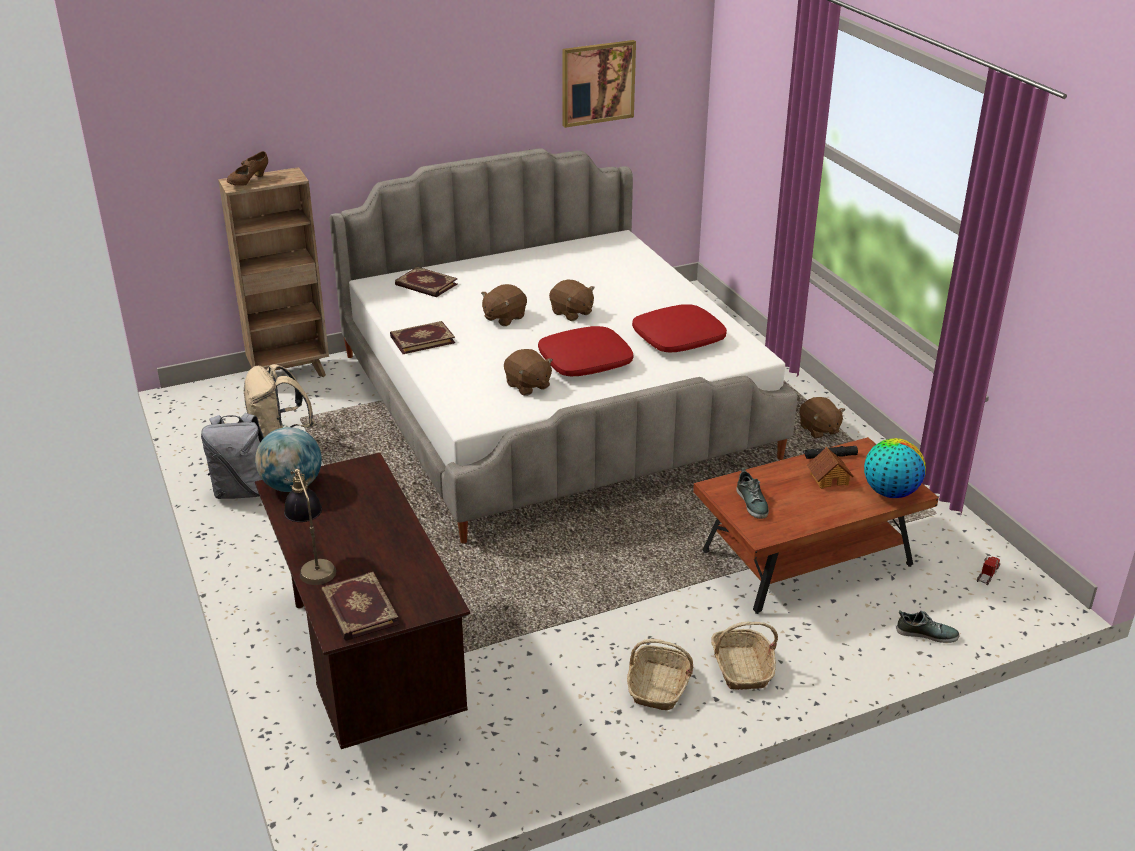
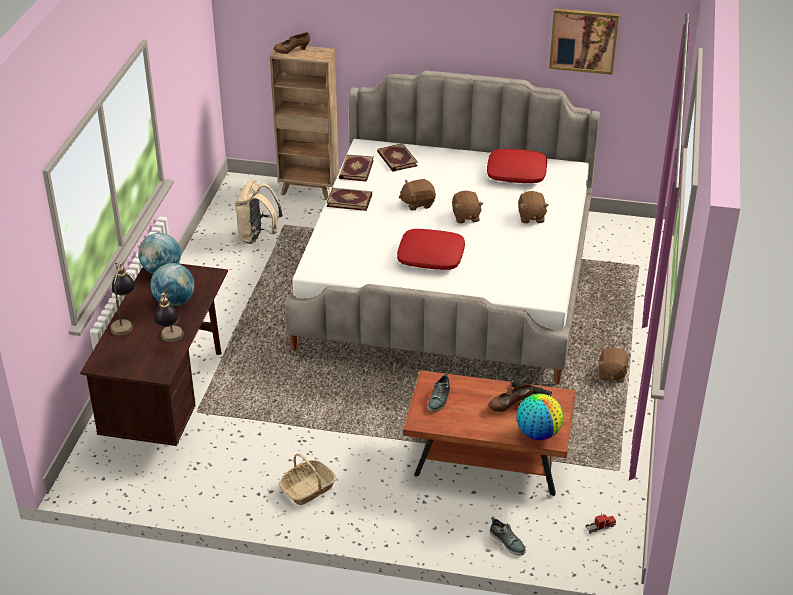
camera: 35 degrees right, 5 degrees up
grey backpack [201,413,264,499] -> none
book [321,572,399,641] -> book moved to [339,154,374,182]
brown plush toy [504,349,553,396] -> brown plush toy moved to [518,191,549,223]
red pillow [632,304,727,353] -> red pillow moved to [487,149,547,183]
basket [711,622,778,690] -> none
toy house [807,447,854,489] -> brown shoe [488,384,533,412]
none -> globe [150,263,195,307]
none -> table lamp [154,289,184,342]

